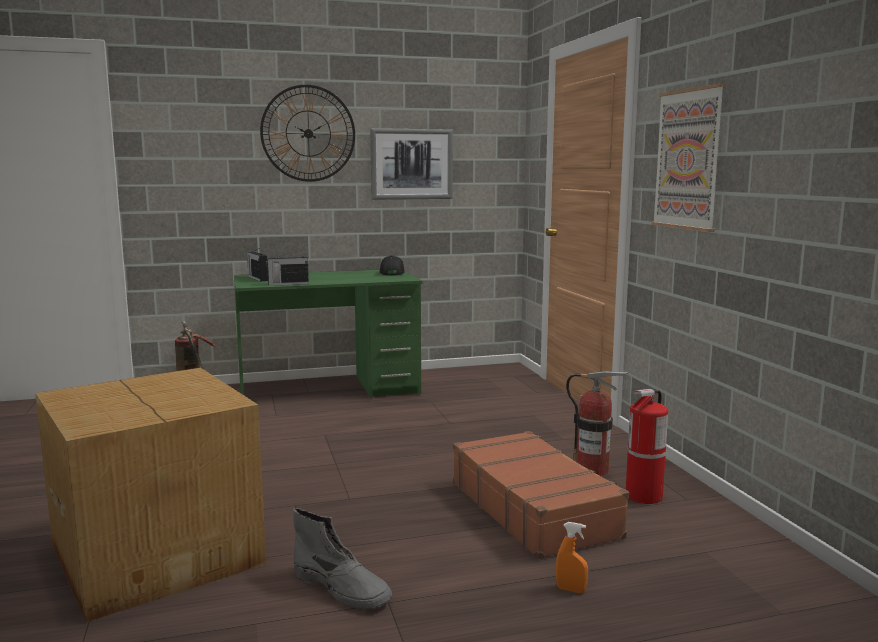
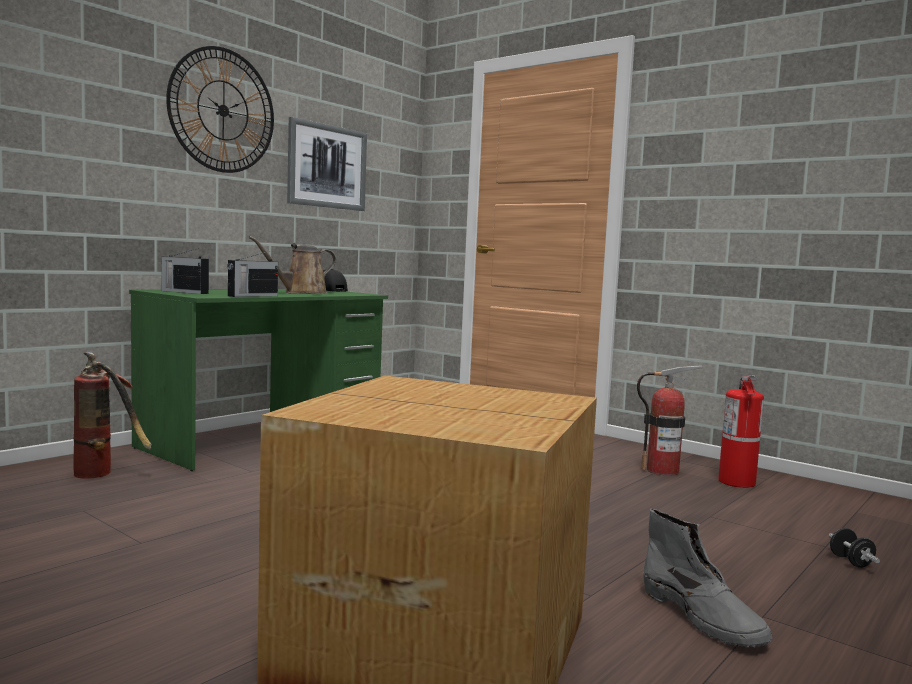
camera: 35 degrees left, 5 degrees down
grey boot [293,508,392,609] -> grey boot turned 60 degrees clockwise [643,509,773,648]
brown suitcase [453,431,629,559] -> none
orange spray bottle [556,522,588,593] -> black dumbbell [829,528,880,568]
picture [652,83,725,232] -> none
none -> brown watering can [249,236,336,294]

